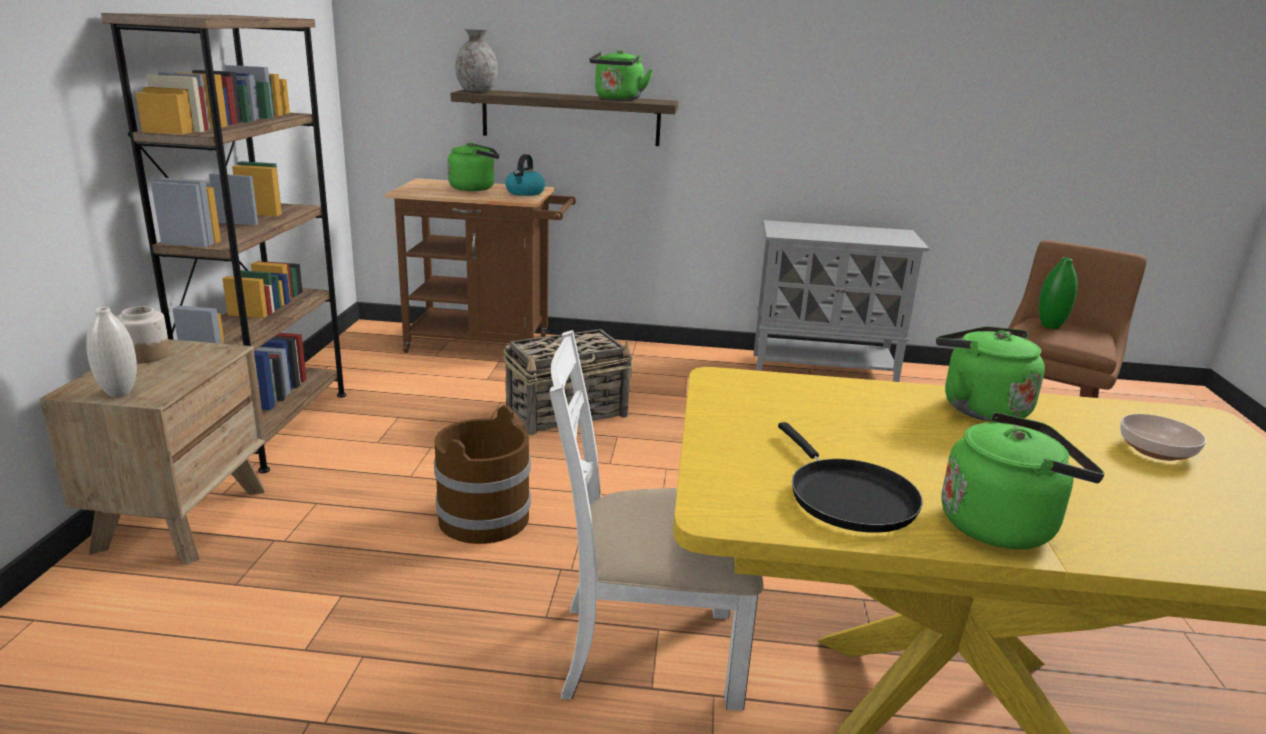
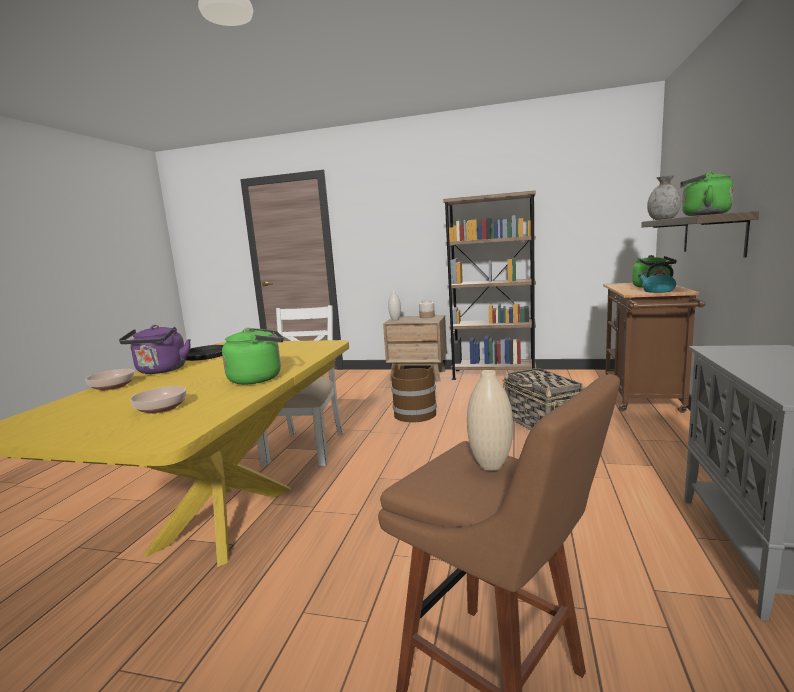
camera: 100 degrees right, 10 degrees down
green kettle [942,412,1105,549] -> purple kettle [119,325,191,374]
green vase [1039,257,1078,329] -> beige vase [467,370,513,471]
none -> bowl [85,369,134,391]

